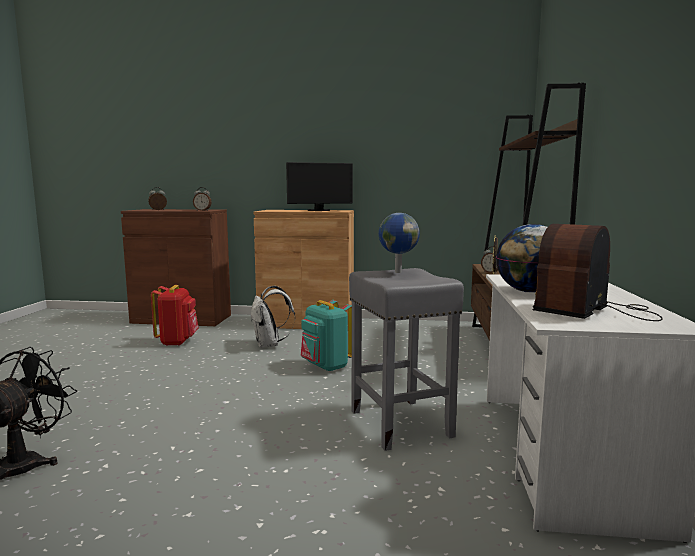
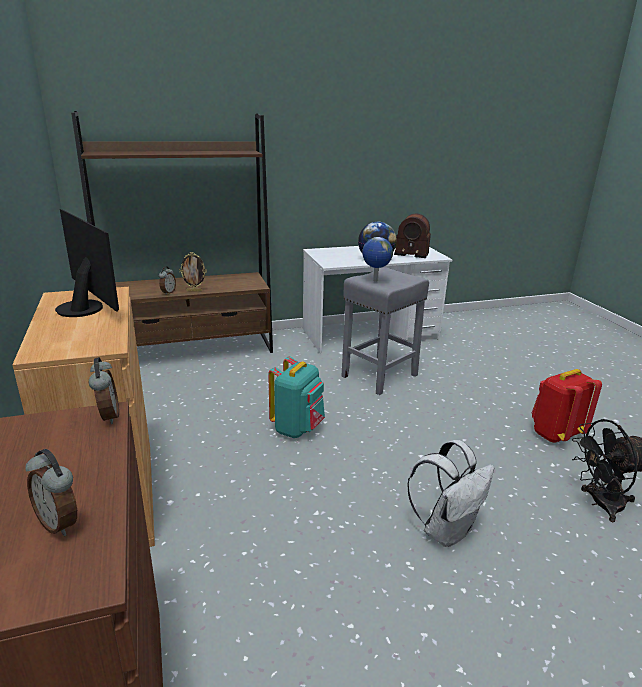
camera: 115 degrees left, 15 degrees up
red backpack [151,285,199,346] -> red backpack moved to [532,369,602,443]
white backpack [251,286,295,348] -> white backpack moved to [407,440,494,547]

